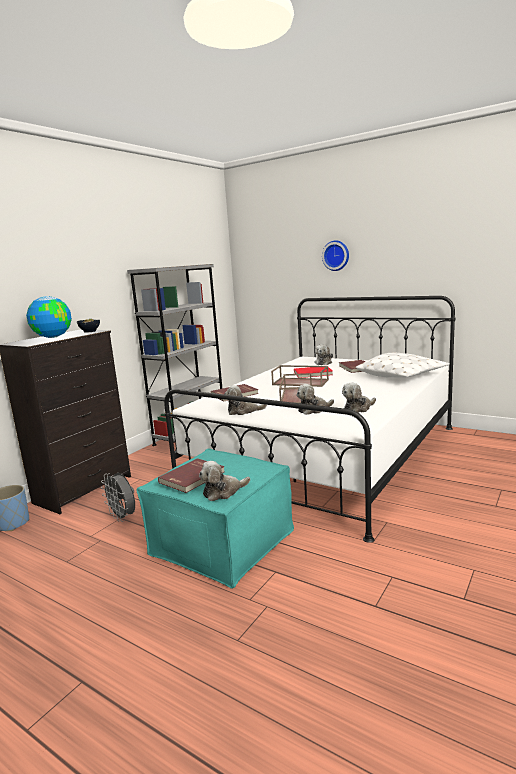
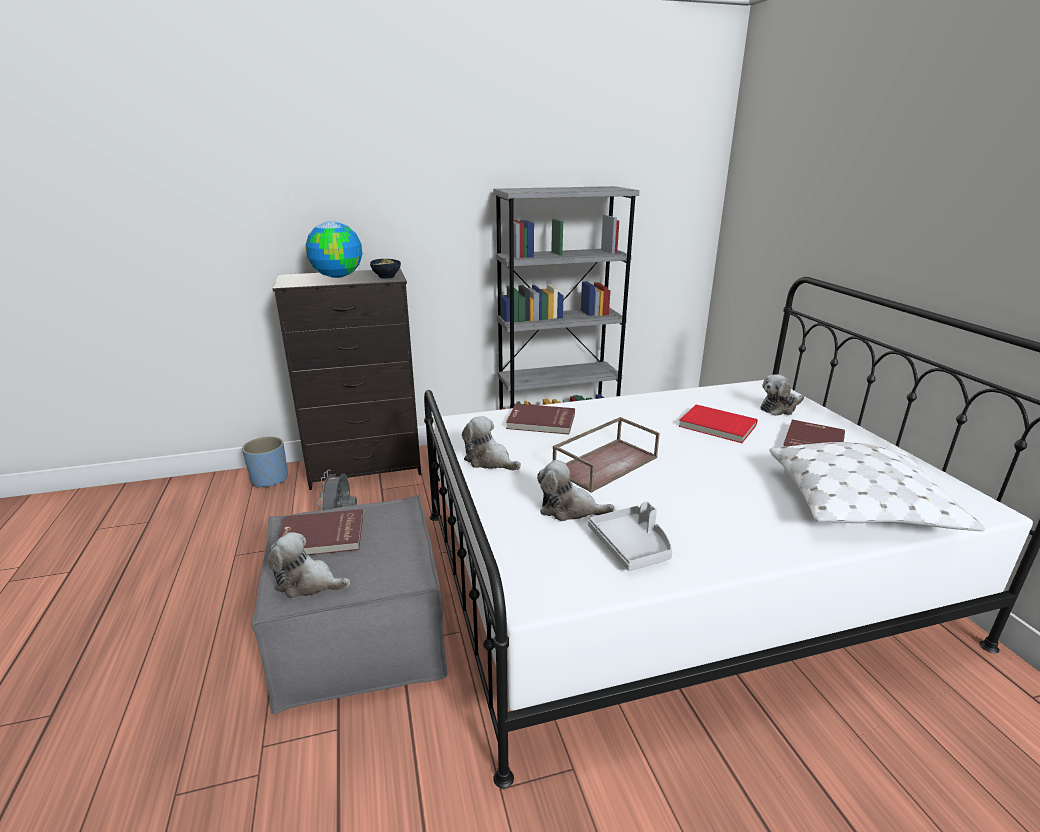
camera: 40 degrees right, 10 degrees up
turquoise ottoman [136,448,294,589] -> grey ottoman [251,495,448,714]
brown tray [271,365,329,387] -> none
wall clock [322,241,349,271] -> none
plush toy [342,383,376,413] -> grey tray [588,502,672,571]

